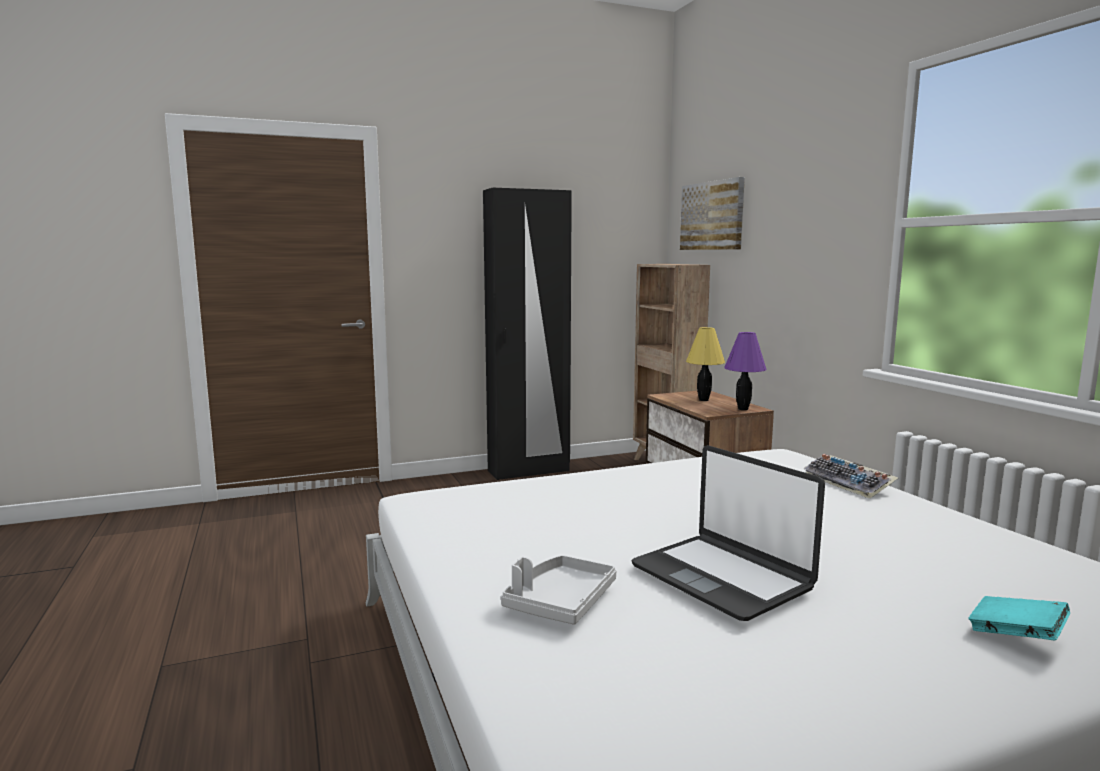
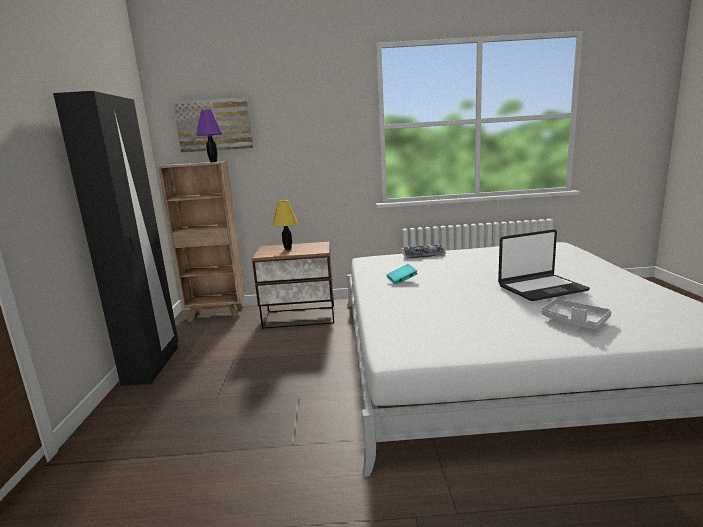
camera: 70 degrees left, 5 degrees up
purple table lamp [724,332,767,410] -> purple table lamp moved to [196,110,223,162]
turquoise book [968,596,1070,641] -> turquoise book moved to [387,264,418,285]

